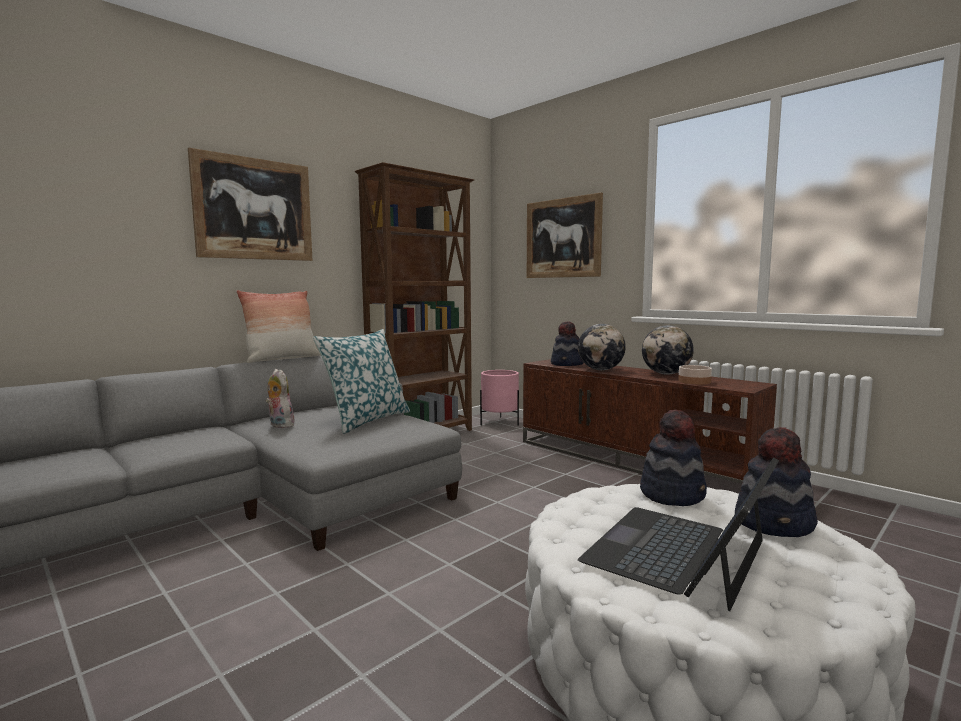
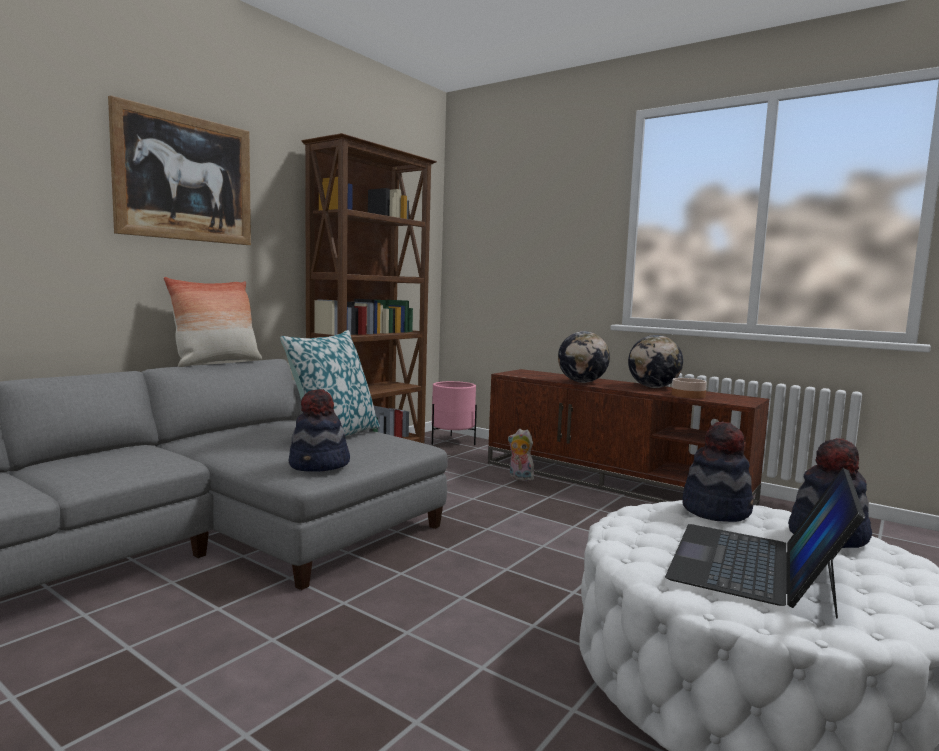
camera: 10 degrees left, 0 degrees up
plush toy [266,369,294,428] -> plush toy moved to [508,429,534,481]
picture [527,193,603,278] -> none
hat [551,322,584,366] -> hat moved to [289,389,350,472]

